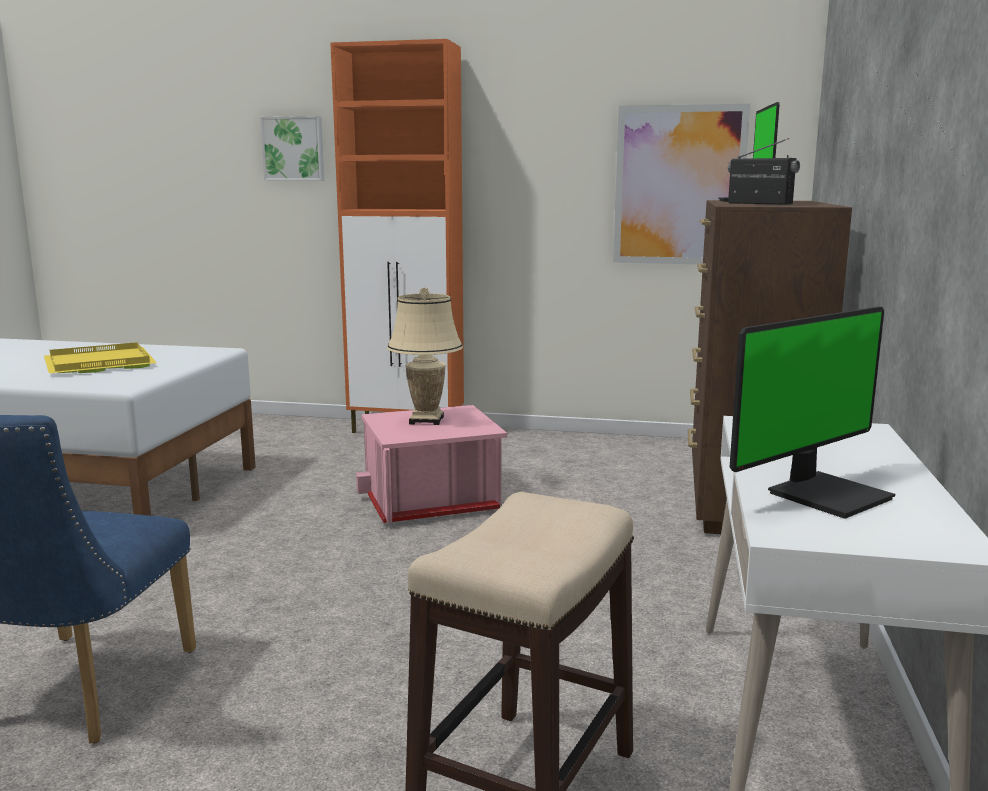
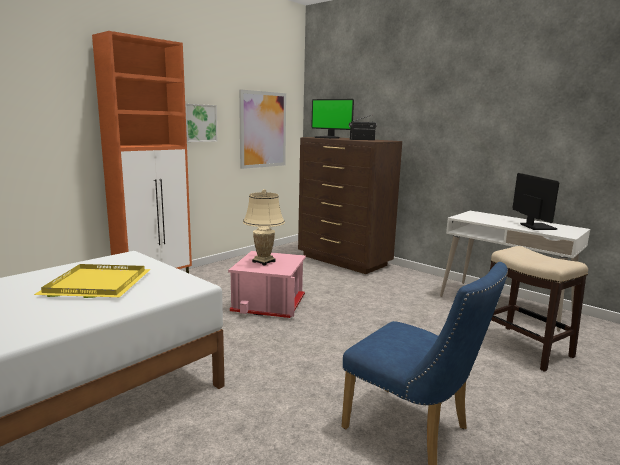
camera: 60 degrees left, 0 degrees up
picture [260,116,324,181] -> picture moved to [185,104,217,142]

